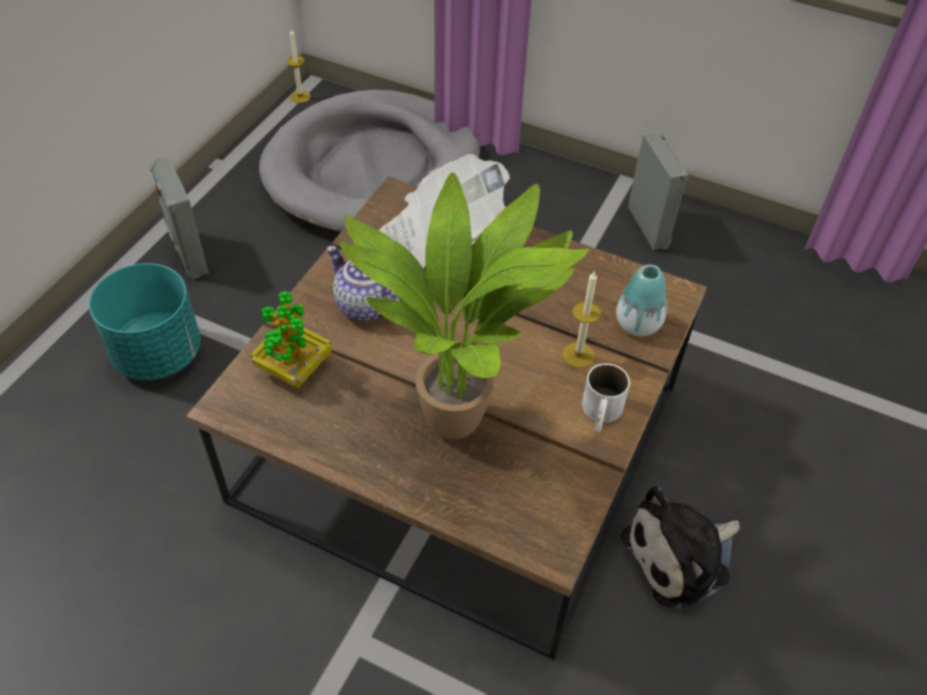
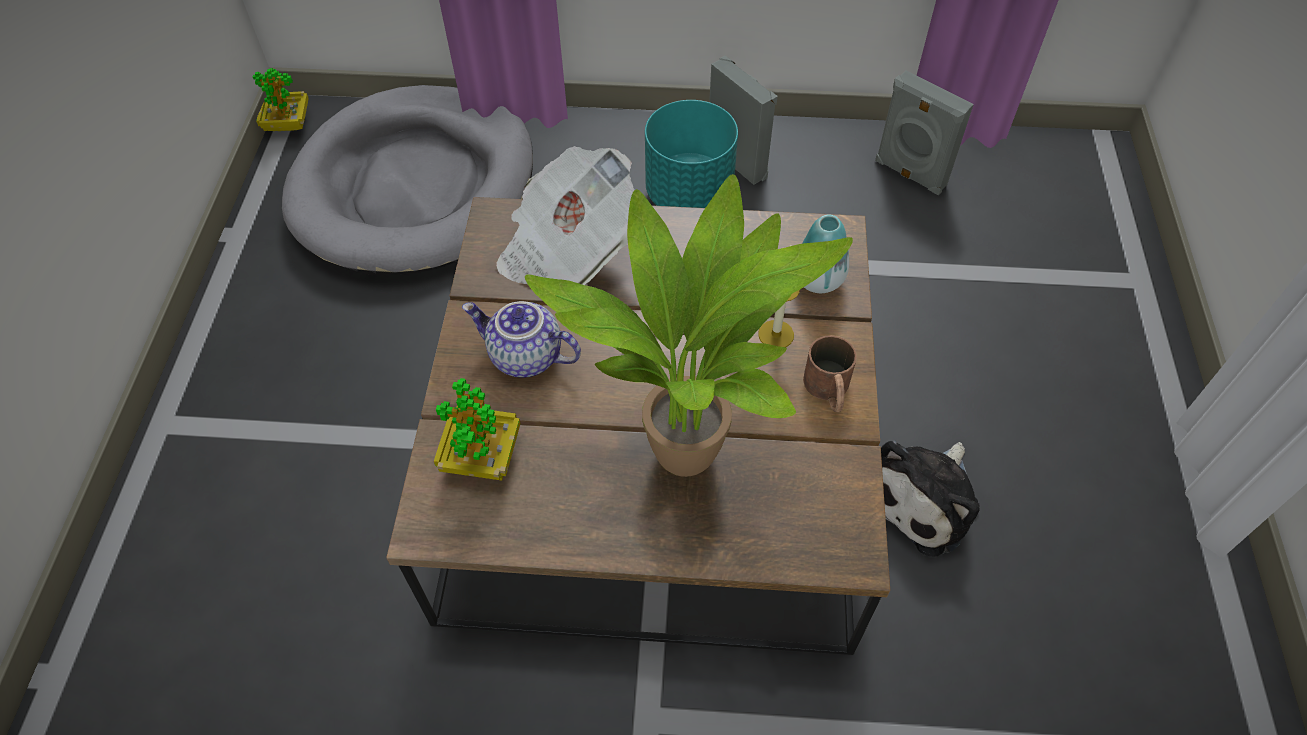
camera: 20 degrees left, 5 degrees up
turquoise planter [89,263,201,380] -> turquoise planter moved to [645,100,738,208]
grey speaker [149,156,209,279] -> grey speaker moved to [875,71,974,195]
candle [287,28,311,103] -> potted plant [253,68,309,131]
white mug [582,364,630,432] -> brown mug [803,335,857,412]

